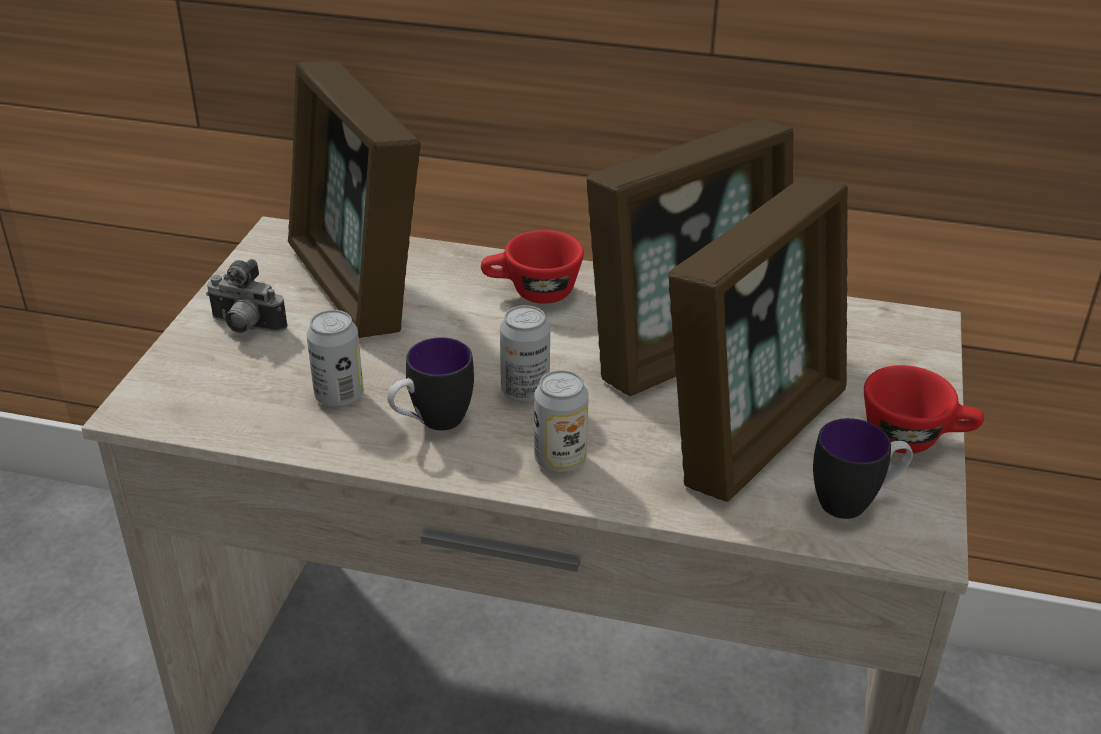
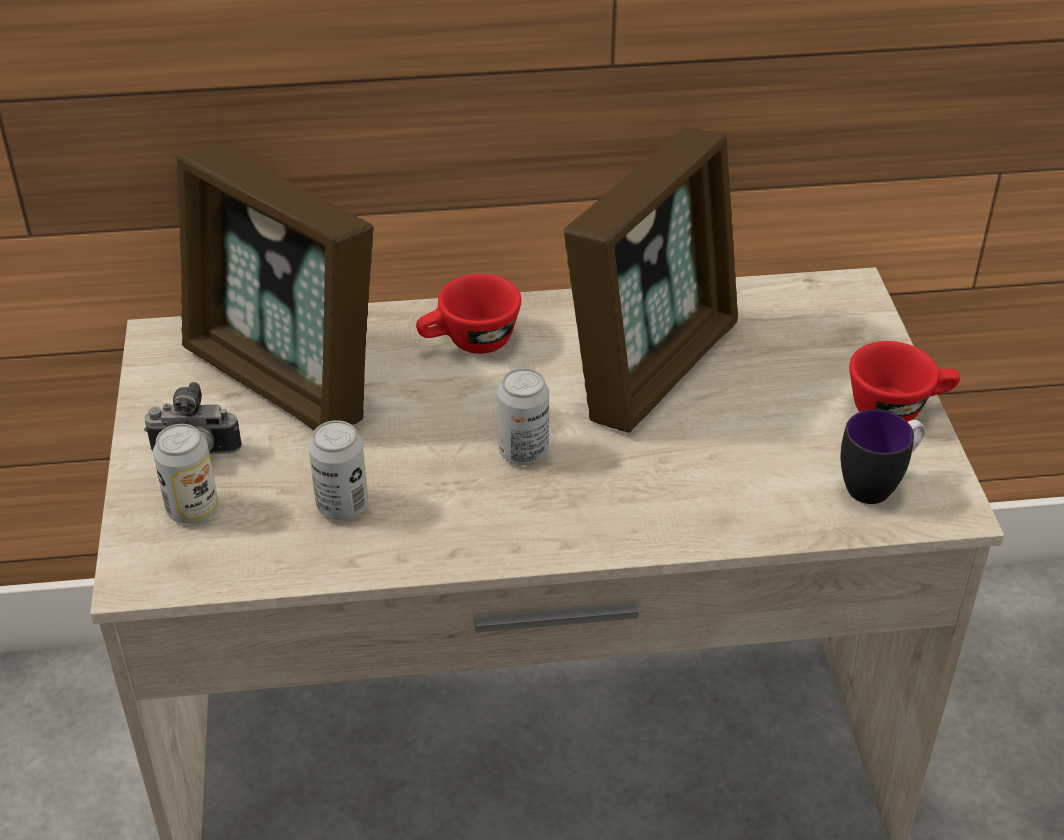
camera: 20 degrees left, 5 degrees up
mug [387,337,474,431] -> none
can [534,370,589,473] -> can moved to [153,424,218,524]
picture frame [668,177,848,502] -> none

